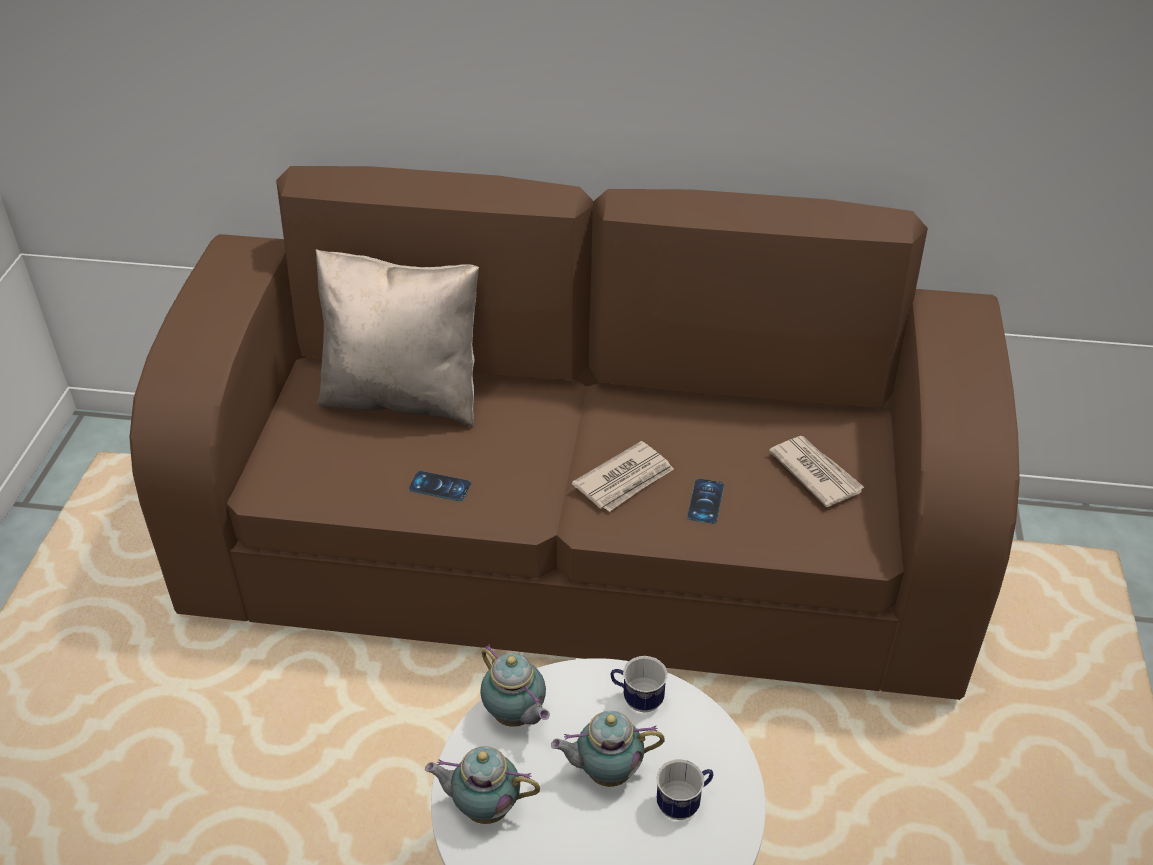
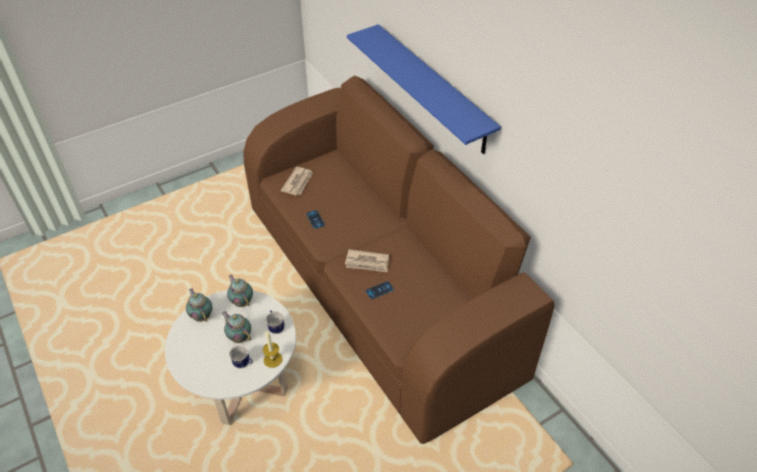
camera: 50 degrees right, 5 degrees up
beige pillow [315,249,479,426] -> none
teapot [480,644,550,727] -> teapot turned 135 degrees clockwise [227,275,253,307]
newspaper [769,436,865,508] -> newspaper moved to [281,167,313,195]
none -> candle [263,331,282,368]
none -> blue shelf [347,24,501,154]

